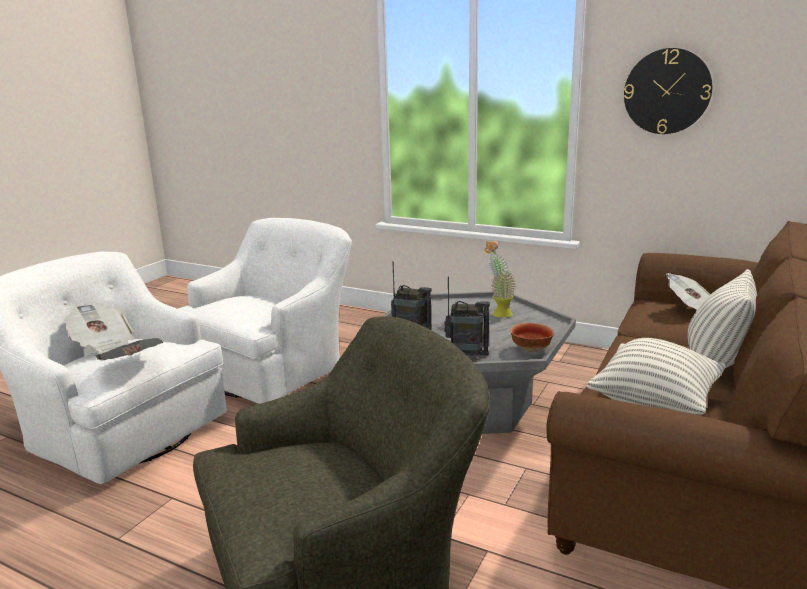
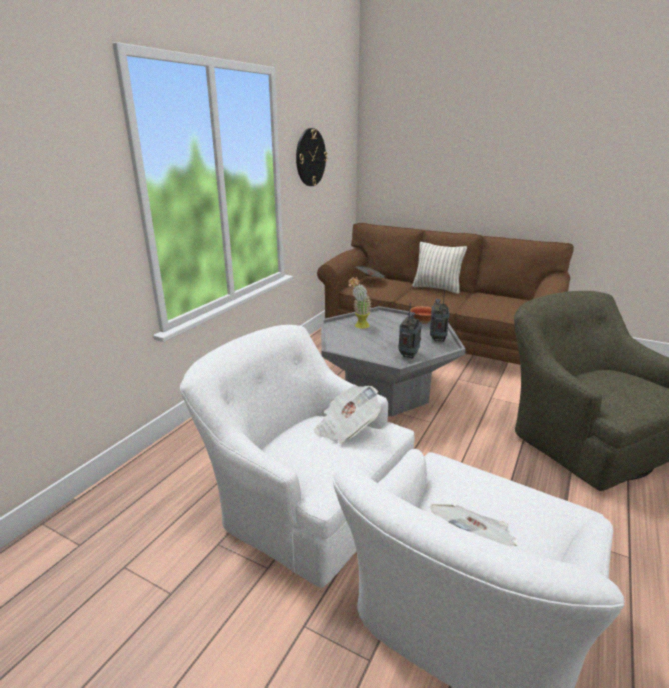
camera: 90 degrees left, 5 degrees up
newspaper [94,338,163,360] -> newspaper moved to [314,385,381,443]
pillow [587,338,726,415] -> none

